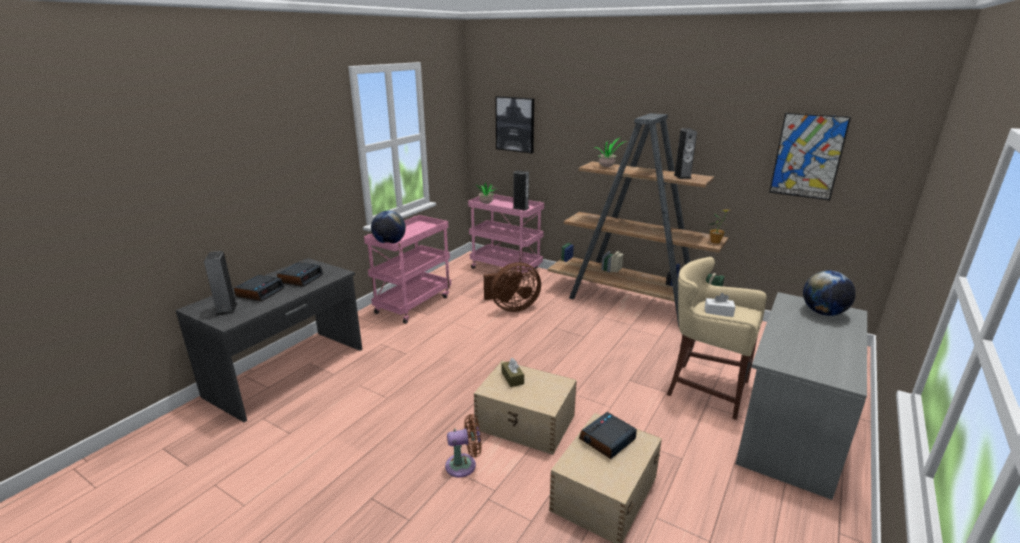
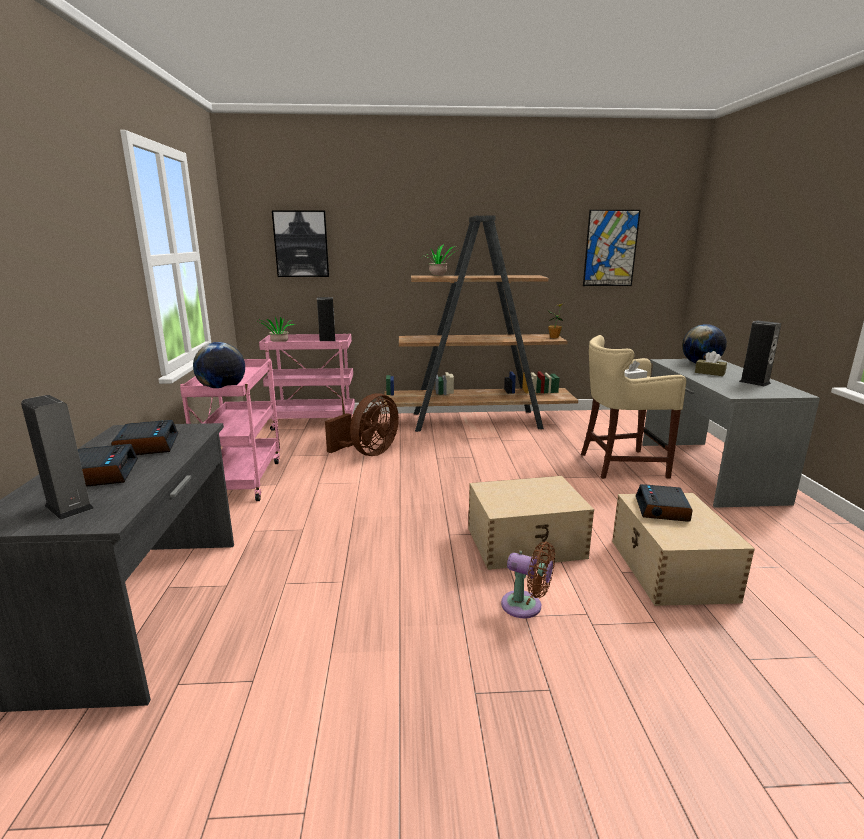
camera: 35 degrees left, 5 degrees down
brown fan [445,414,482,478] -> brown fan turned 75 degrees clockwise [501,542,555,618]
brown tissue box [502,358,524,387] -> brown tissue box moved to [695,351,727,376]
speaker [674,128,697,179] -> speaker moved to [739,321,781,386]

